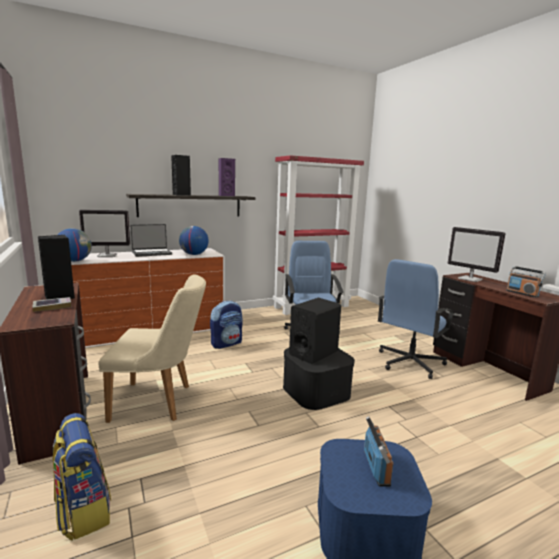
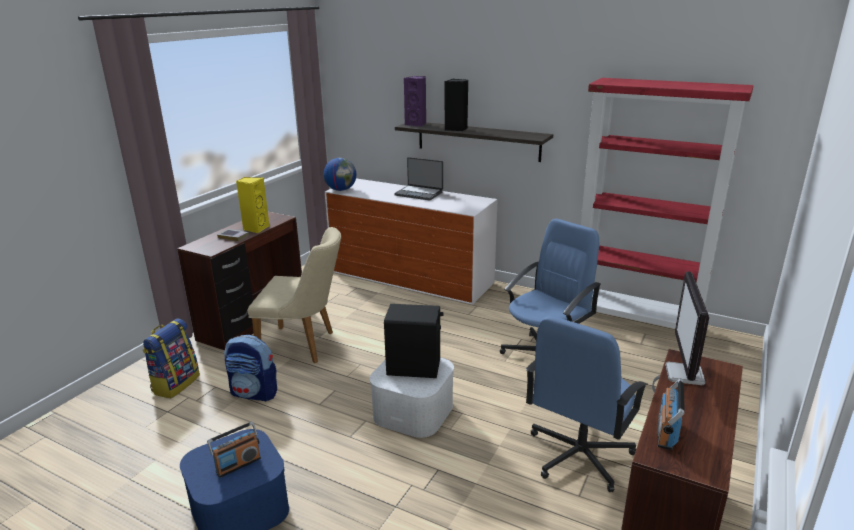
camera: 55 degrees right, 10 degrees up
black speaker [38,235,75,300] -> yellow speaker [236,177,270,233]
monitor [79,210,130,257] -> none
beige chair [99,274,206,423] -> beige chair turned 45 degrees counterclockwise [248,227,341,363]
globe [179,226,209,255] -> none
backpack [210,300,242,349] -> backpack moved to [224,335,277,402]
purple speaker [219,158,235,196] -> purple speaker moved to [404,76,426,127]
black storage box [283,348,355,410] -> white storage box [370,357,454,438]
blue office chair [378,259,455,379] -> blue office chair turned 60 degrees counterclockwise [526,316,648,492]

